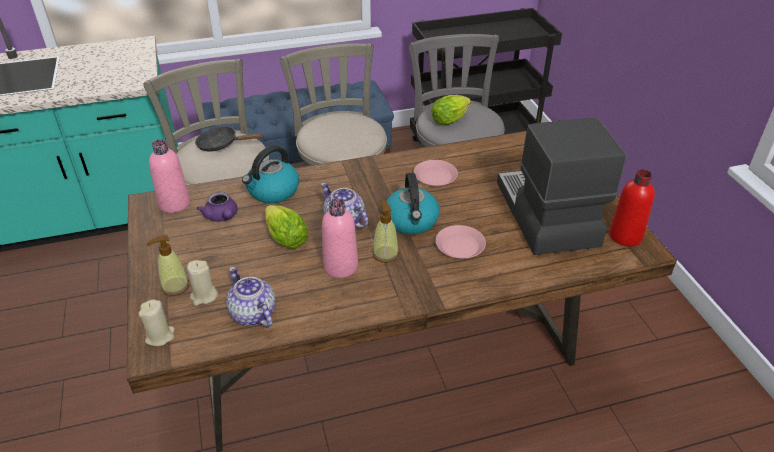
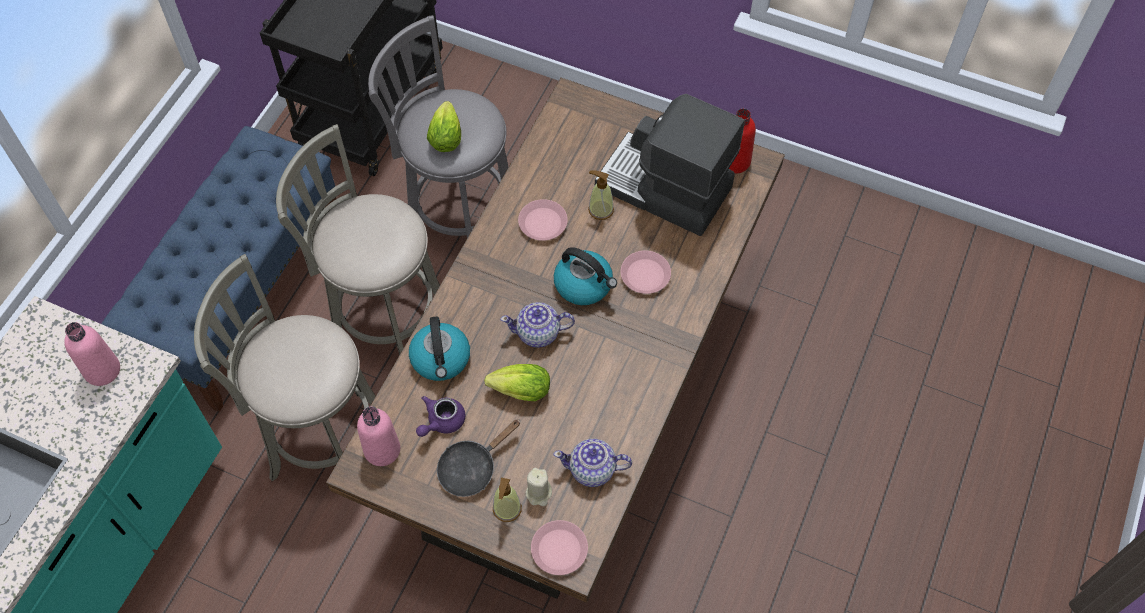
camera: 50 degrees left, 20 degrees up
beige candle [139,299,175,346] -> pink plate [531,520,588,575]
black frying pan [195,126,264,152] -> black frying pan moved to [437,419,520,497]
purple teapot [197,192,238,222] -> purple teapot turned 120 degrees clockwise [416,396,465,437]
pink bottle [322,199,358,278] -> pink bottle moved to [64,322,120,386]
soap dispenser [373,199,399,263] -> soap dispenser moved to [588,170,614,220]

